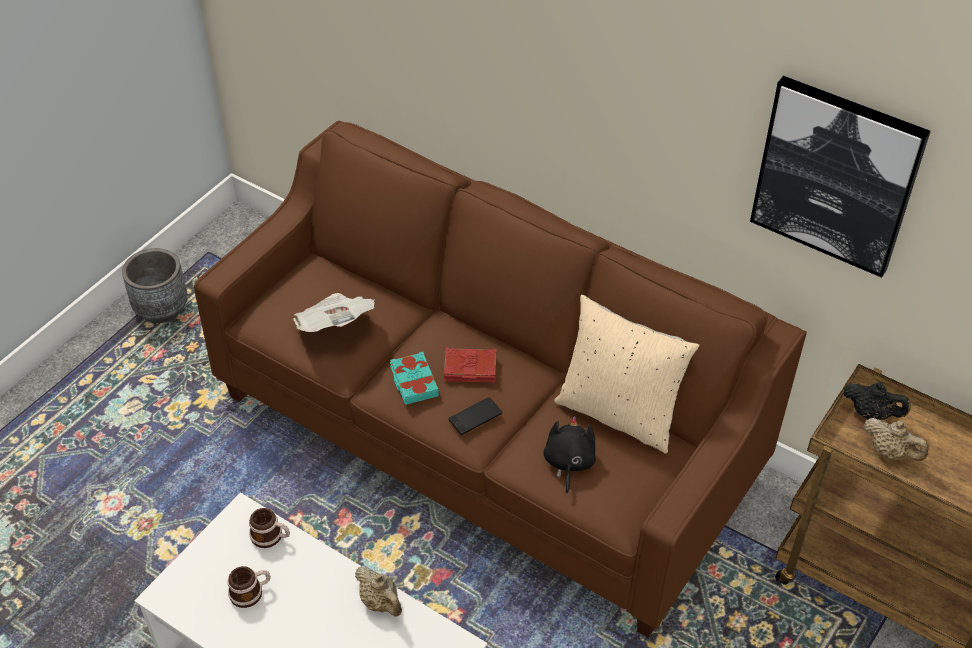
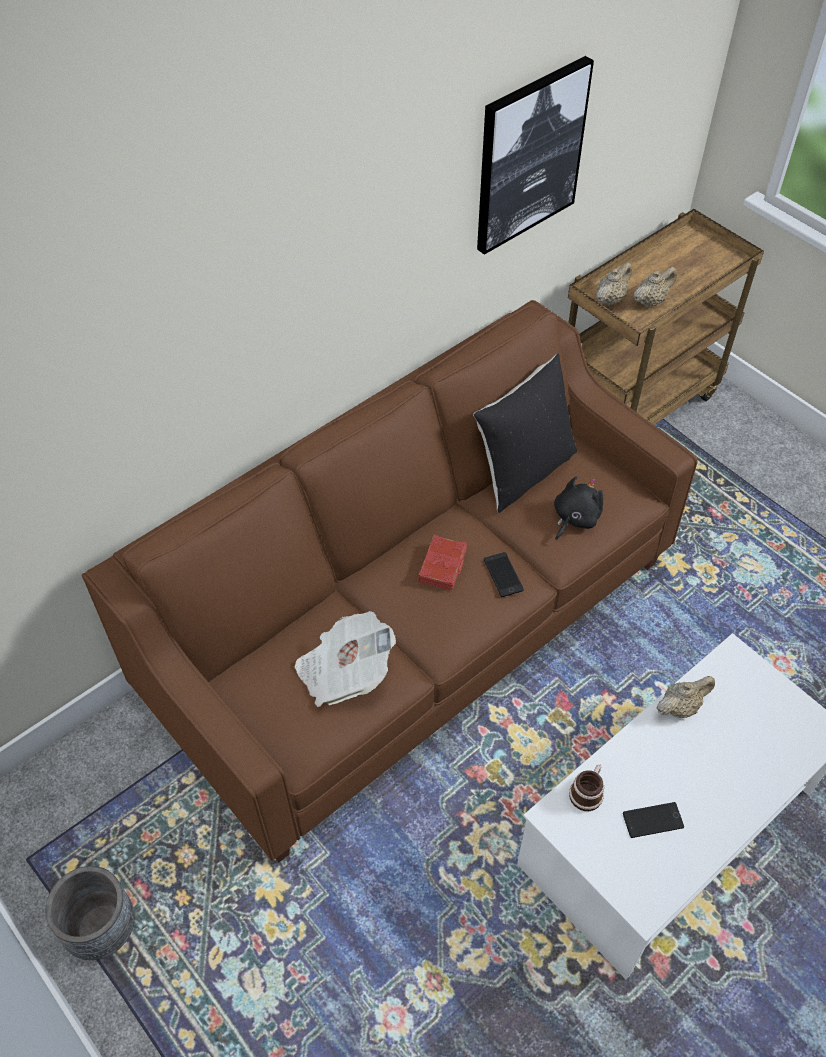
camera: 75 degrees left, 5 degrees up
mug [228,566,271,608] -> phone [623,802,684,838]
turquoise book [390,352,439,405] -> none
black plush toy [544,416,596,494] -> black plush toy turned 105 degrees clockwise [554,476,603,540]
beige pillow [554,295,699,453] -> black pillow [473,354,577,513]
black teapot [843,382,911,420] -> beige teapot [596,262,632,306]

